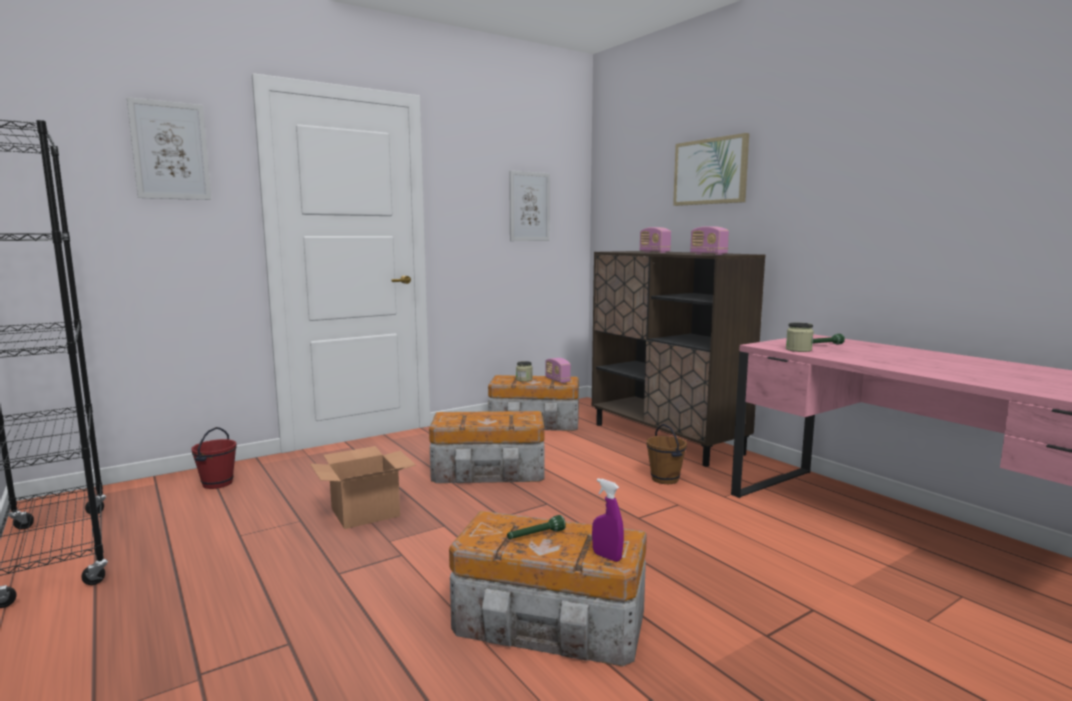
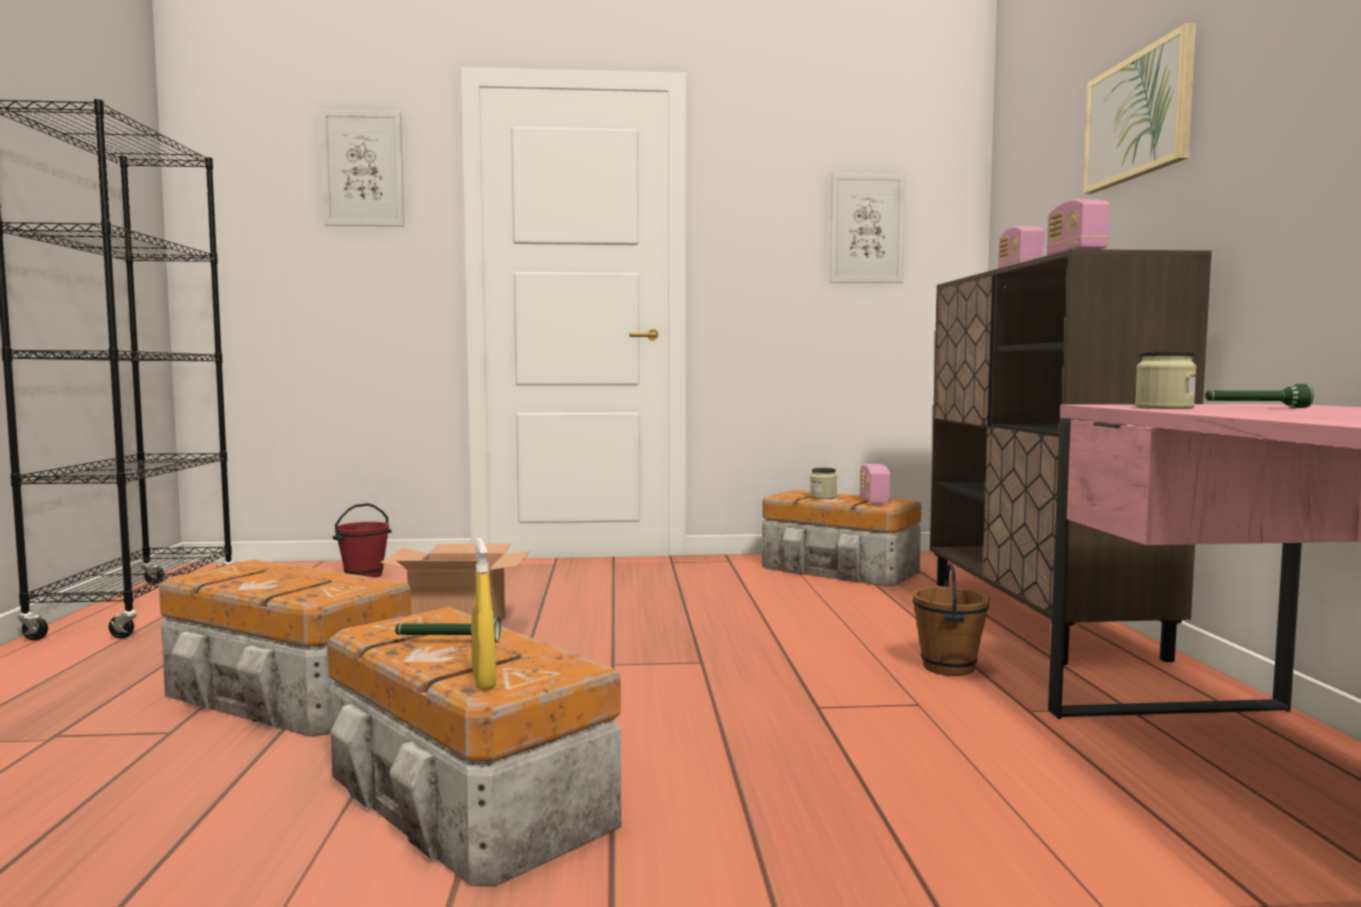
camera: 30 degrees right, 5 degrees down
storage box [429,411,545,483] -> storage box moved to [159,560,411,737]
purple spray bottle [592,478,624,562] -> yellow spray bottle [471,538,496,690]

